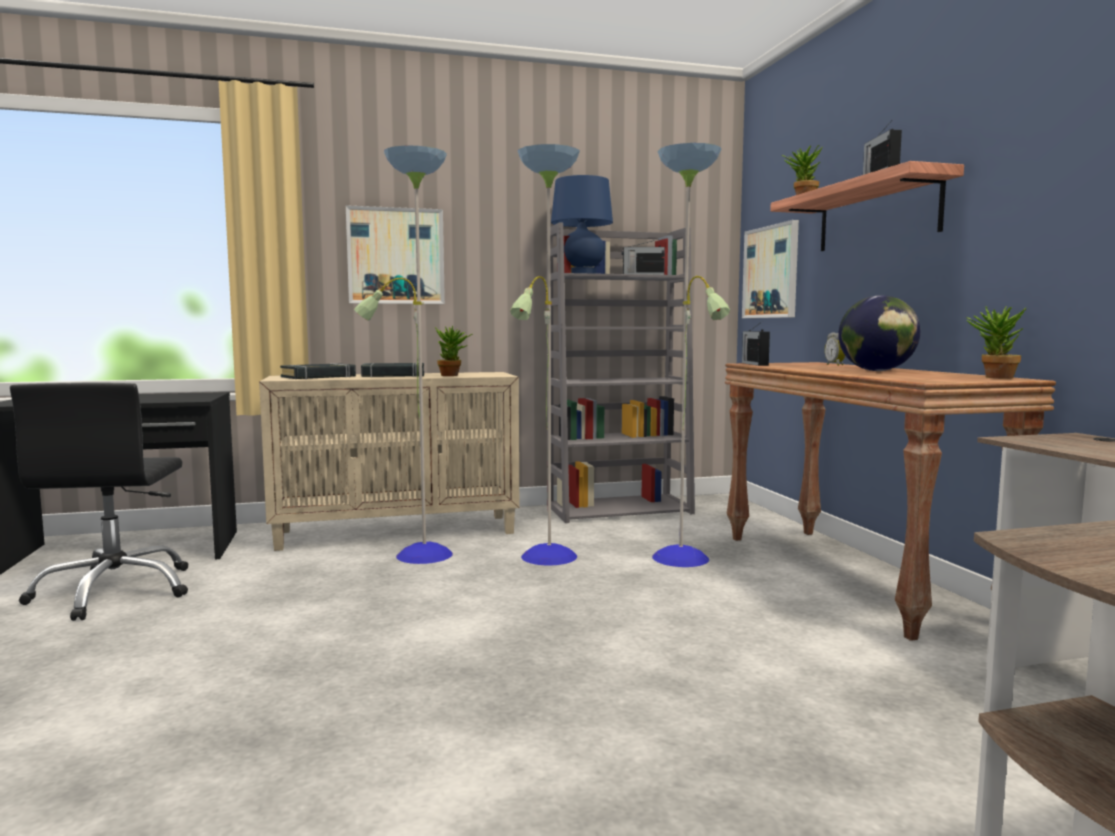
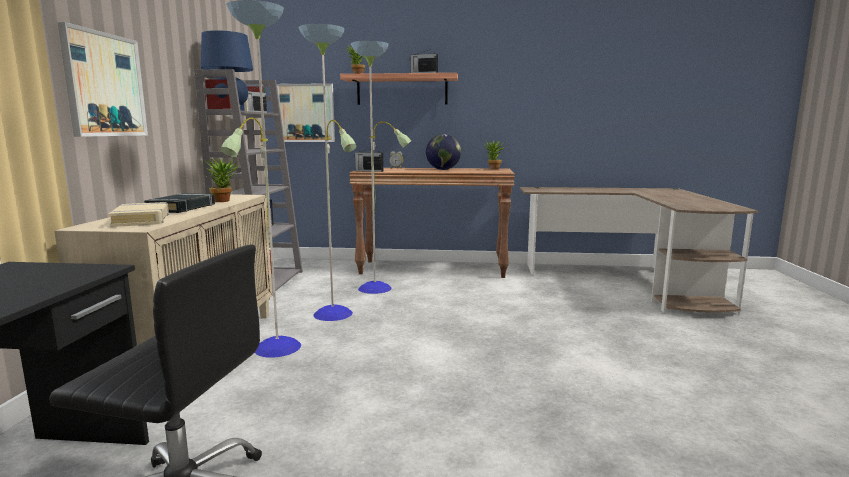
camera: 70 degrees left, 5 degrees up
black book [280,363,356,379] -> beige book [108,202,169,227]

